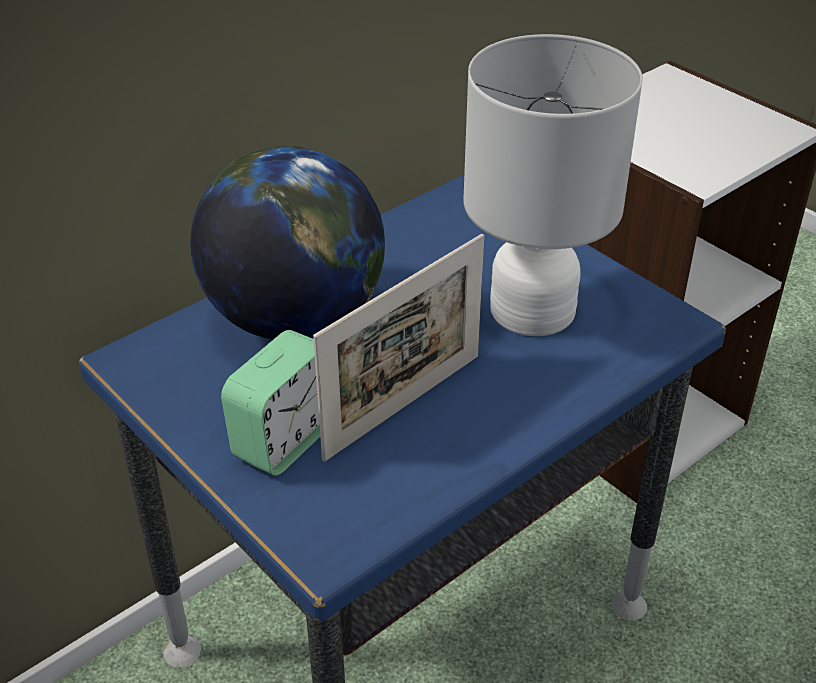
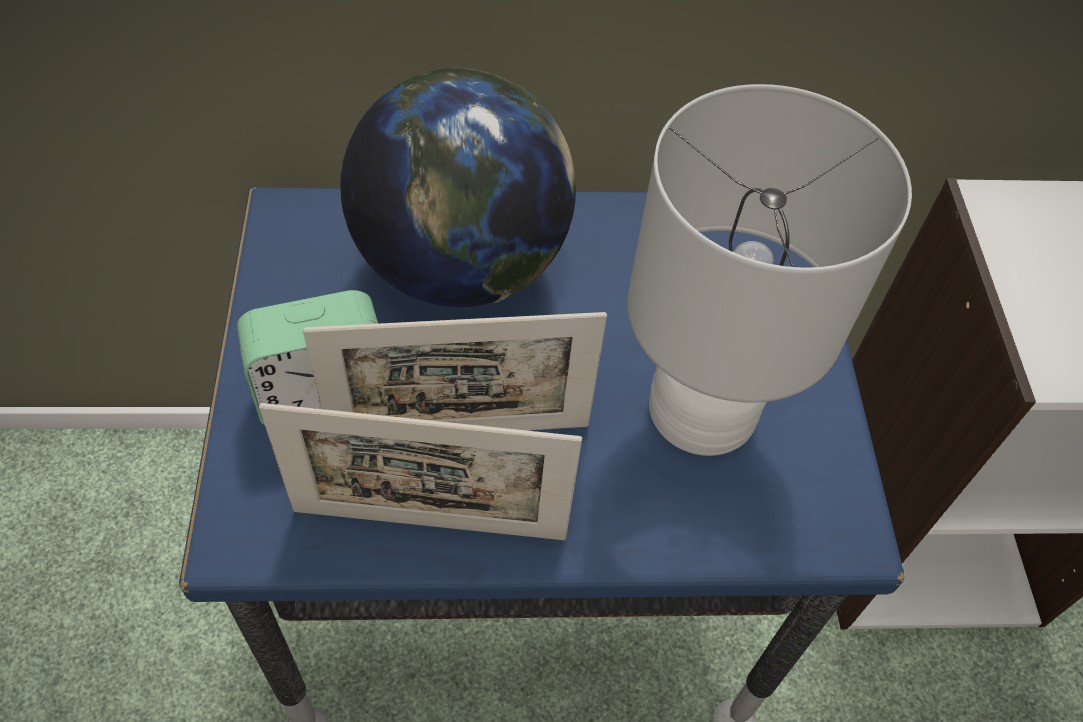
camera: 35 degrees right, 15 degrees up
none -> picture frame [259,403,582,540]

